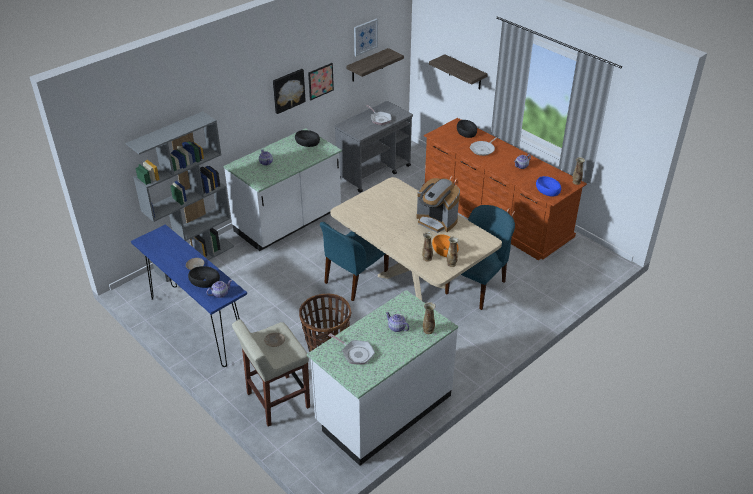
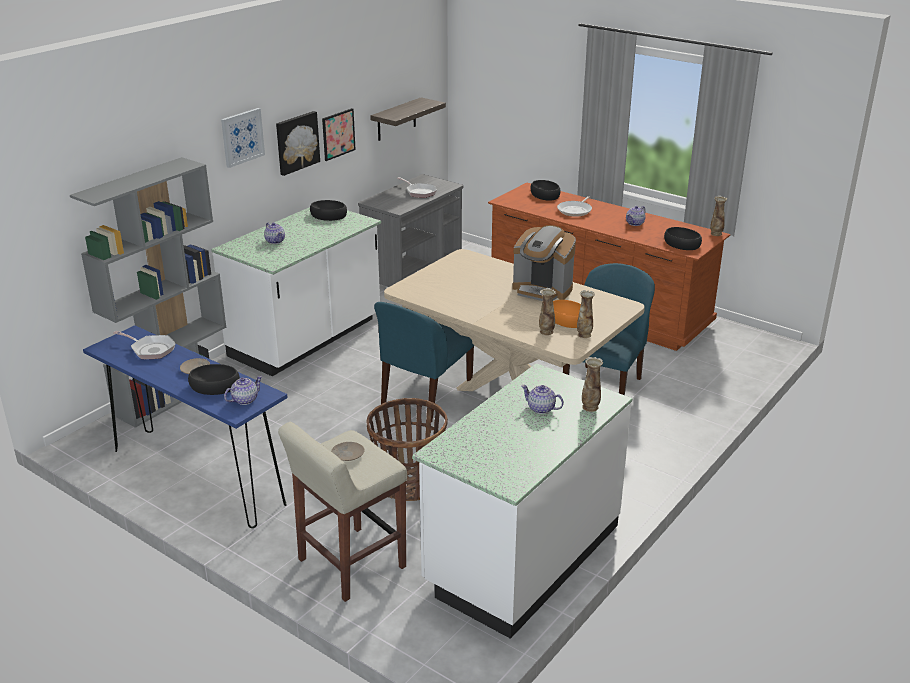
camera: 10 degrees left, 10 degrees down
frying pan [328,333,375,365] -> frying pan moved to [113,331,176,359]
picture [354,18,378,56] -> picture moved to [221,108,265,168]
shelf [429,54,488,89] -> none
blue bowl [536,176,561,197] -> black bowl [664,227,702,250]

